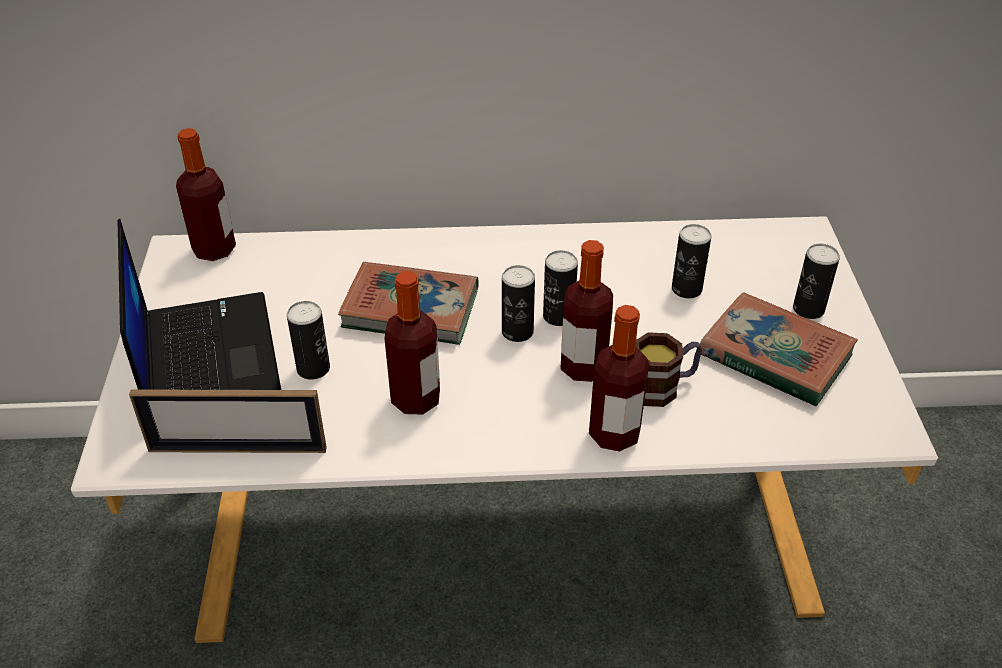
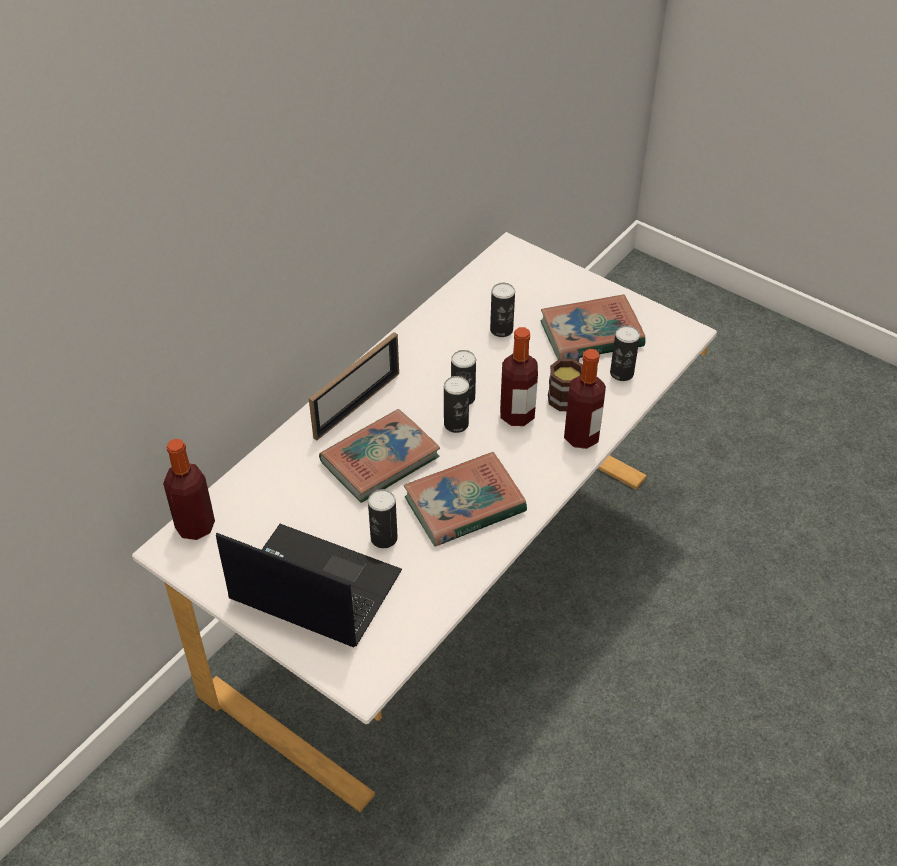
camera: 50 degrees left, 5 degrees up
picture frame [129,389,327,453] -> picture frame moved to [309,332,399,440]
bottle [384,271,440,414] -> book [404,452,527,547]
can [793,244,840,319] -> can moved to [610,325,640,381]

